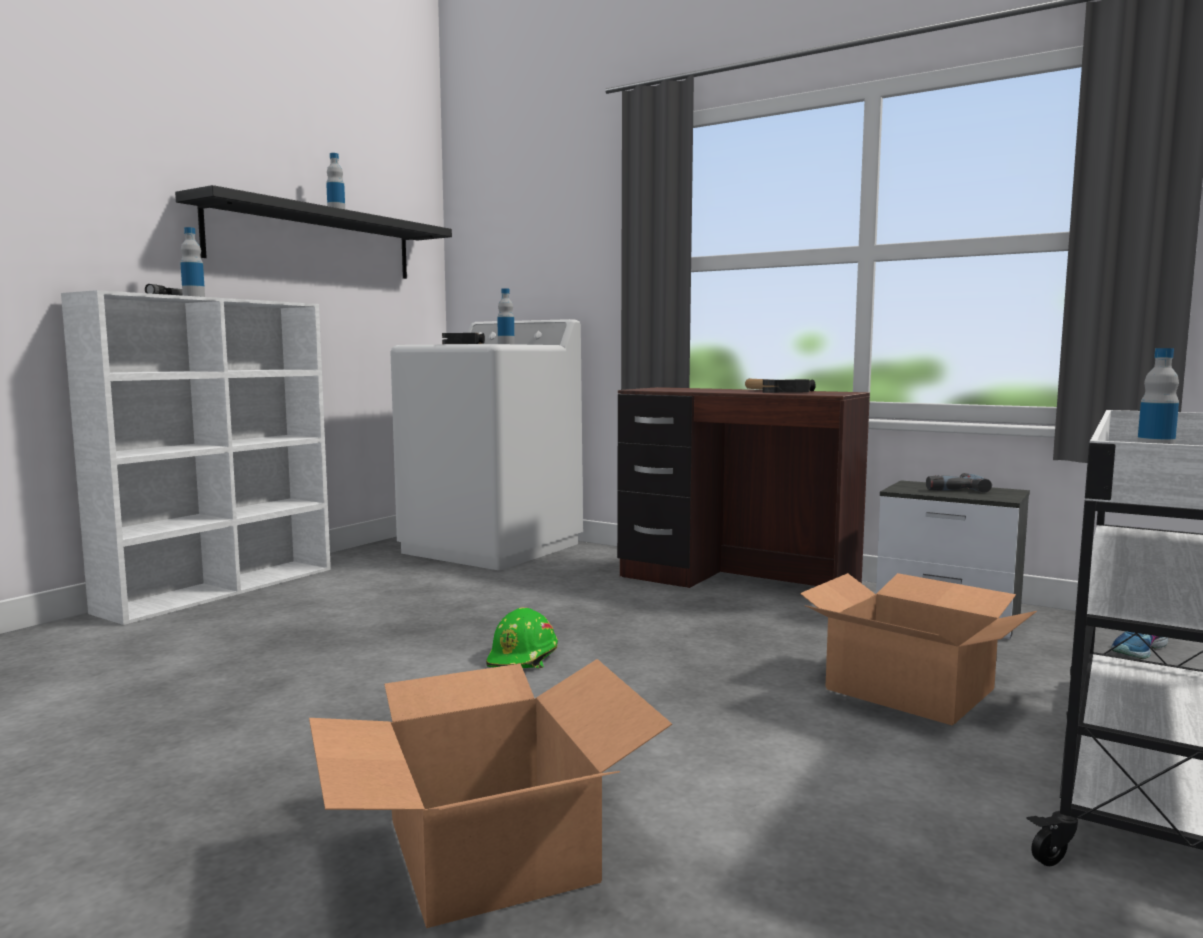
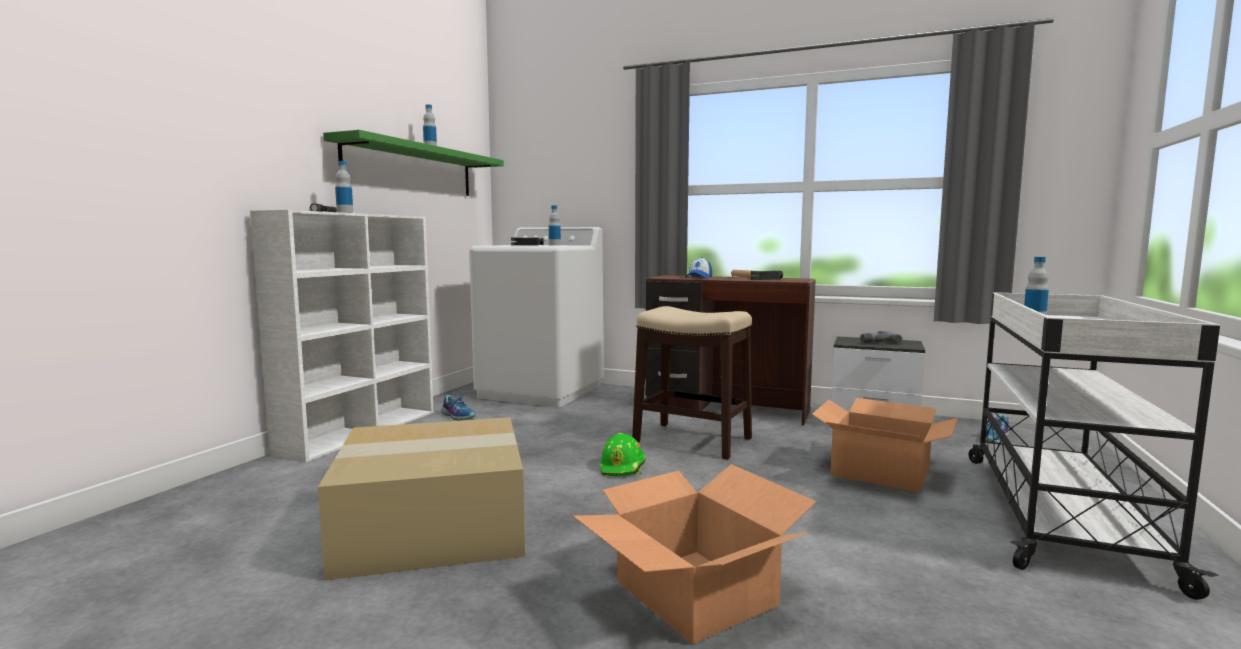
camera: 10 degrees left, 0 degrees up
black shelf [175,185,452,279] -> green shelf [323,130,504,196]
none -> cardboard box [318,417,525,581]
none -> shoe [441,395,476,421]
none -> stool [632,306,752,460]
none -> cap [685,257,712,279]

